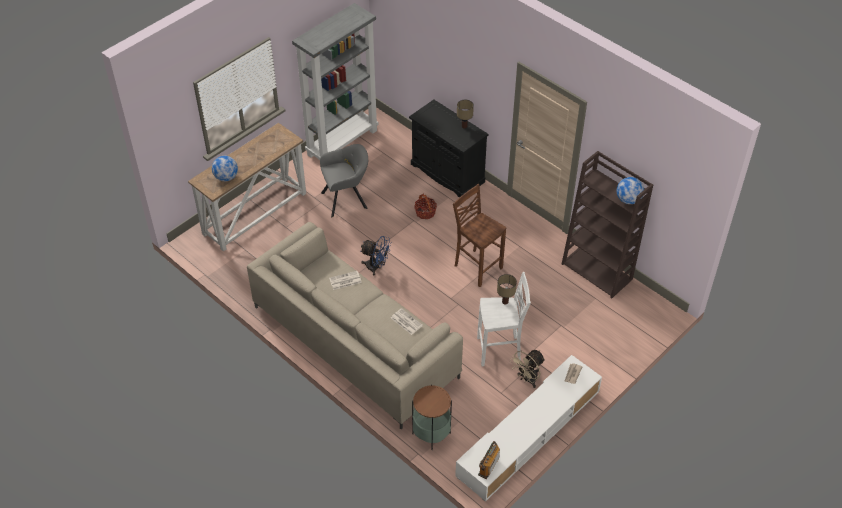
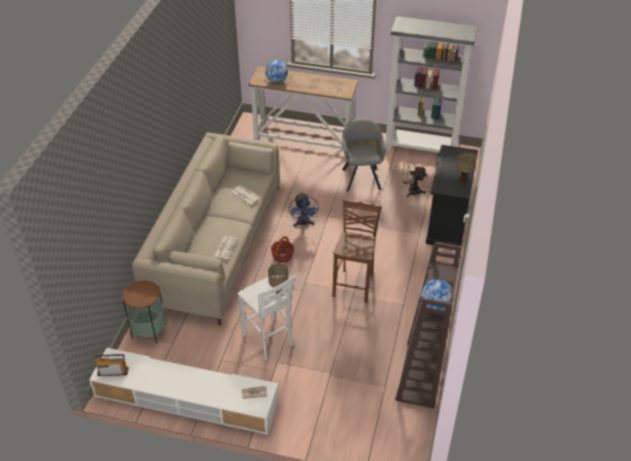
camera: 60 degrees right, 5 degrees down
grey armchair [320,144,368,217] -> grey armchair turned 135 degrees counterclockwise [342,118,386,192]
basket [414,193,437,219] -> basket moved to [271,236,294,263]
beige fan [511,350,545,388] -> beige fan moved to [400,158,427,197]

